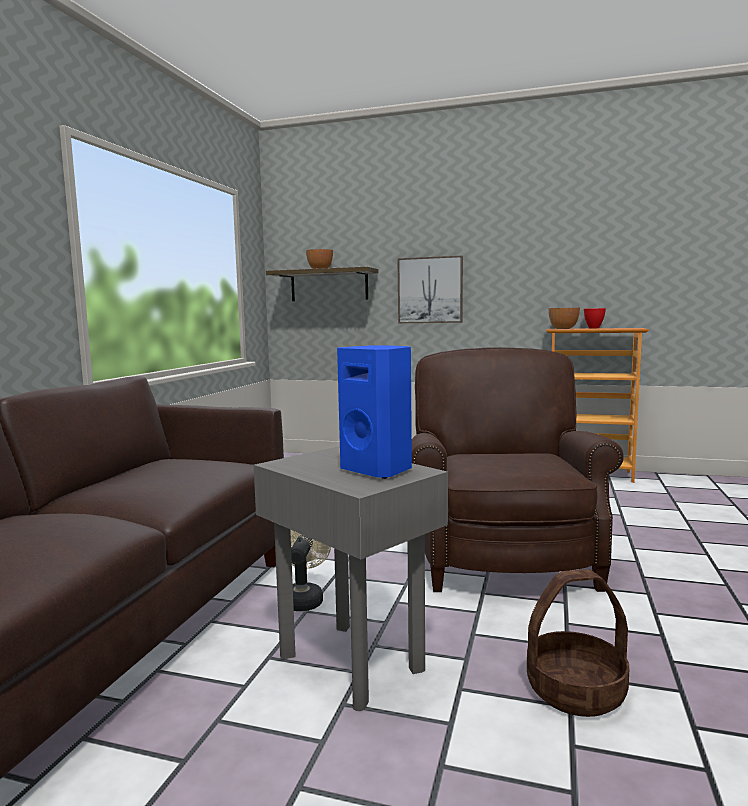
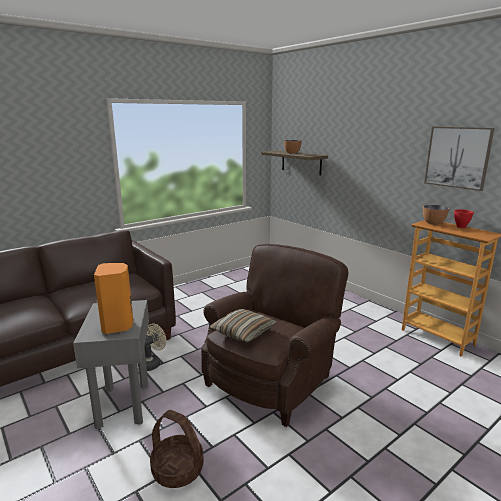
camera: 35 degrees right, 10 degrees up
blue speaker [337,345,412,479] -> orange speaker [94,263,133,334]
picture [398,256,463,323] -> picture moved to [424,126,495,191]
none -> pillow [210,309,277,343]

